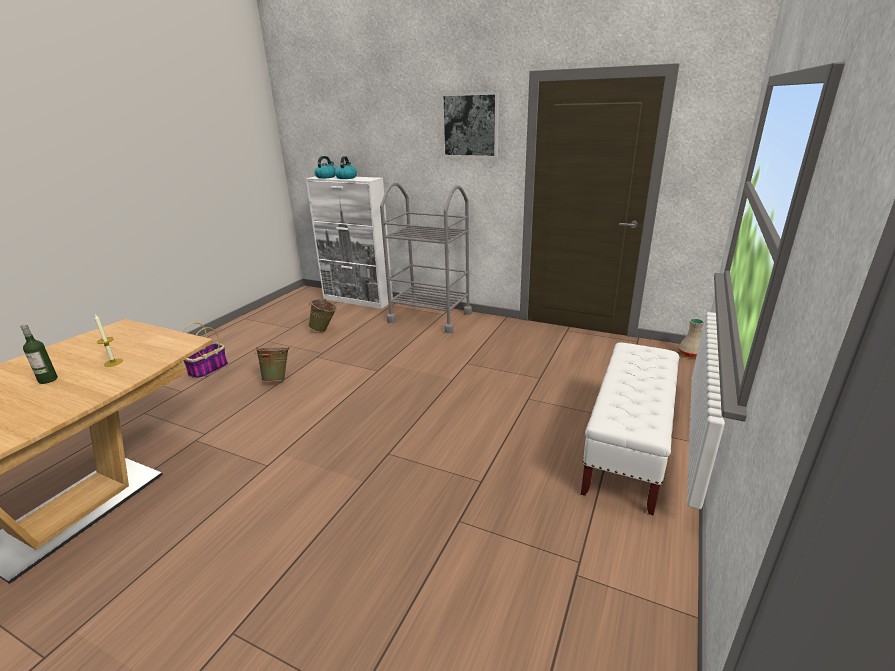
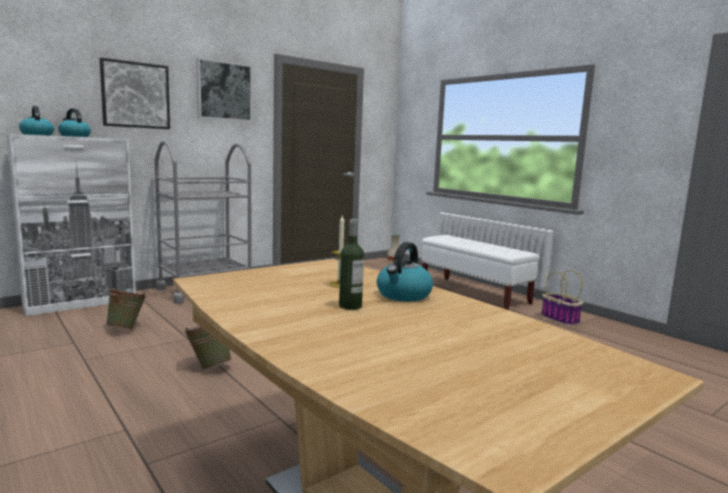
camera: 65 degrees left, 15 degrees down
basket [183,322,228,379] -> basket moved to [541,270,584,326]
none -> picture [100,58,170,129]
none -> kettle [377,242,433,301]

